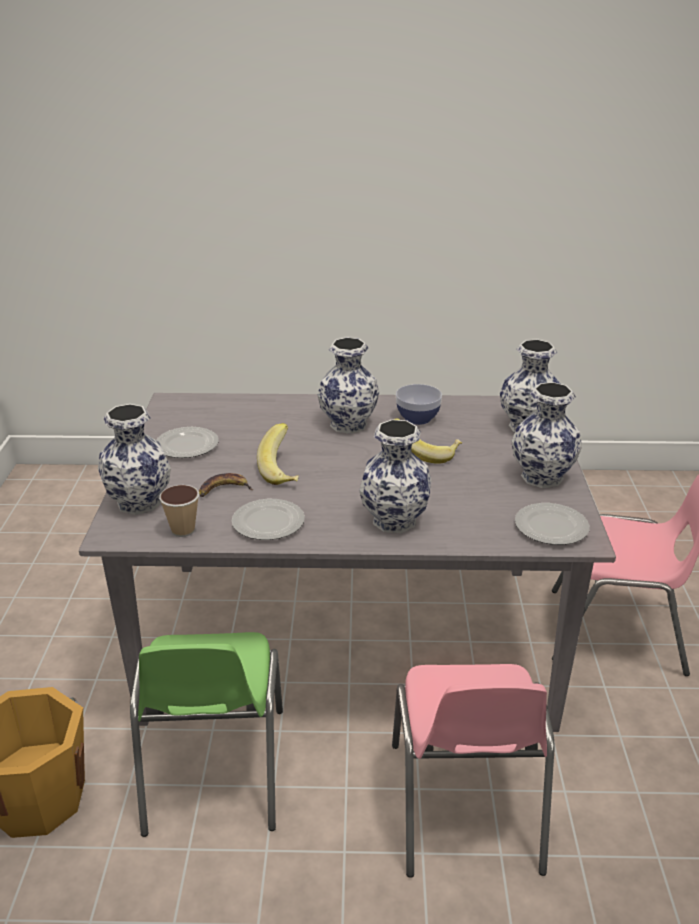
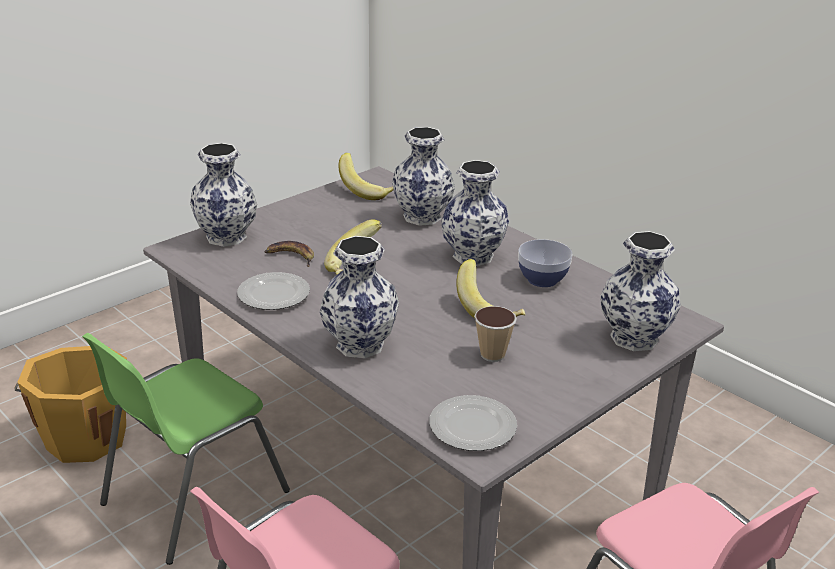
camera: 45 degrees right, 0 degrees up
plate [157,427,218,458] -> none
cup [159,485,199,537] -> cup moved to [474,306,517,362]
vase [511,382,582,488] -> vase moved to [392,127,455,226]
none -> banana [339,153,394,200]

